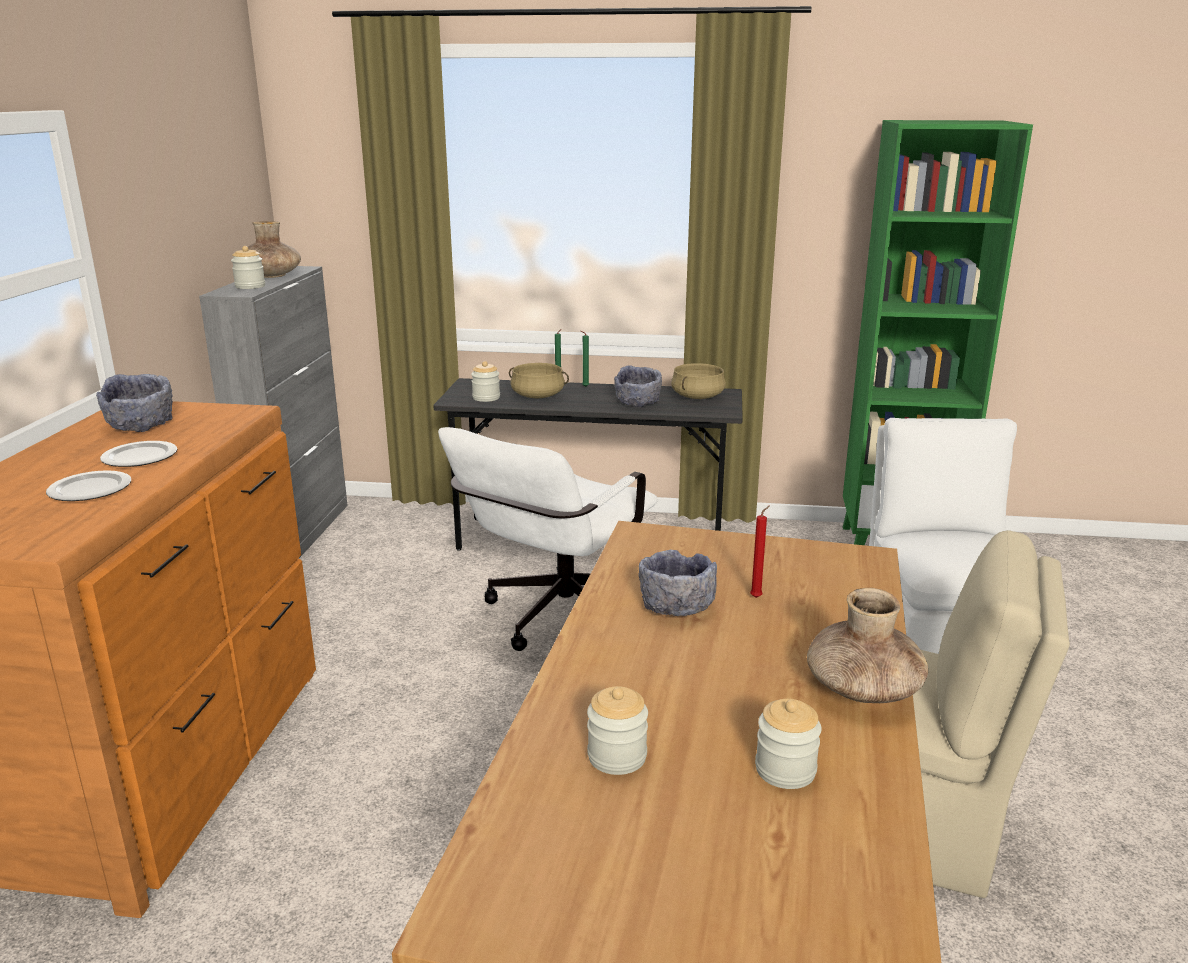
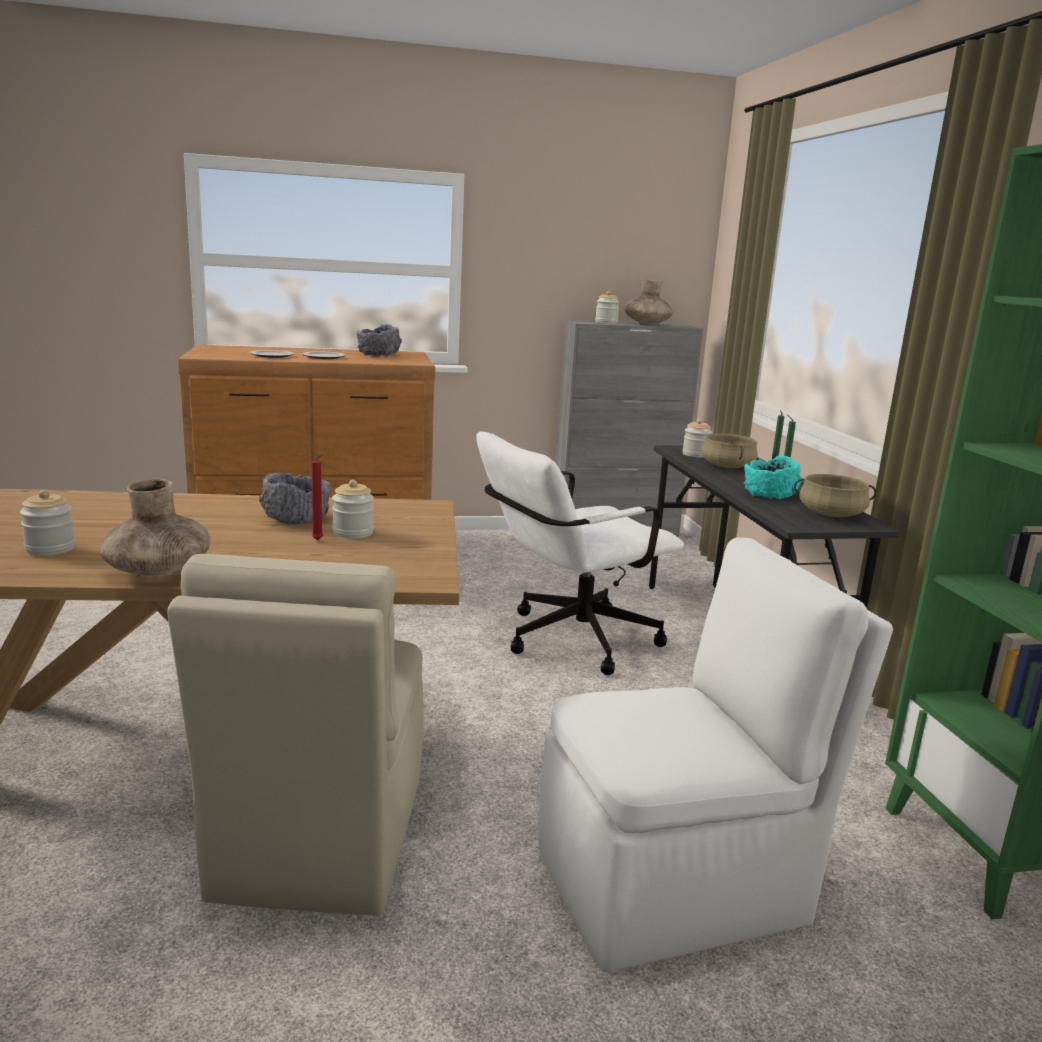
camera: 70 degrees right, 5 degrees down
white office chair [438,427,658,651] -> white office chair turned 45 degrees counterclockwise [476,432,684,675]
jar [587,686,648,775] -> jar moved to [332,480,374,539]
grey bowl [614,365,662,407] -> turquoise bowl [744,456,802,500]

